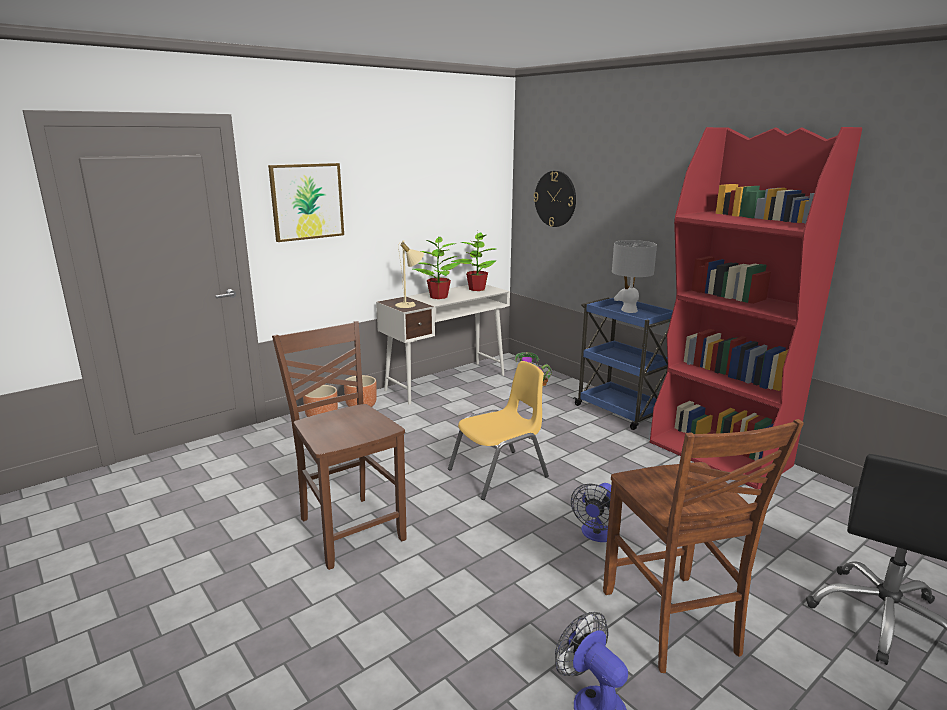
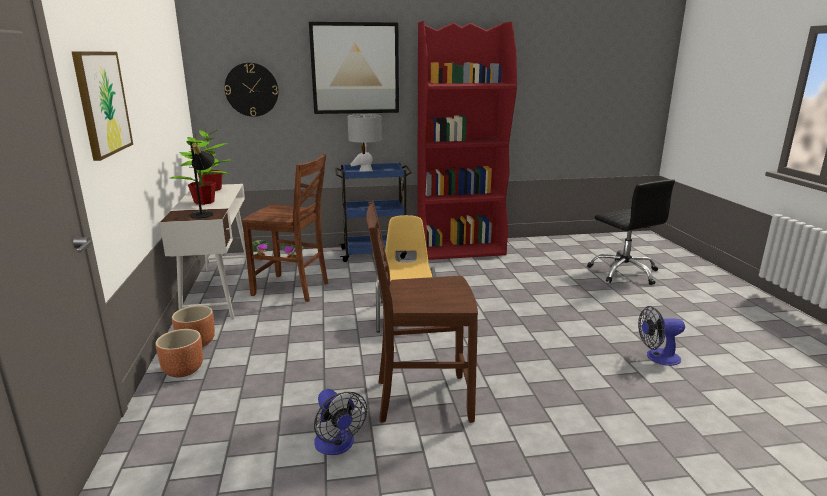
camera: 60 degrees left, 0 degrees up
beige table lamp [395,240,424,308] -> black table lamp [189,142,215,219]
fan [571,483,611,542] -> fan moved to [314,389,367,455]
brown chair [603,419,804,673] -> brown chair moved to [242,154,328,302]
none -> picture [309,22,399,114]

